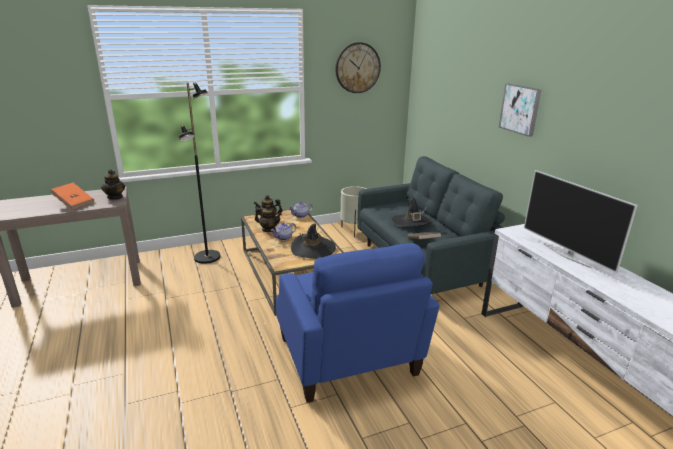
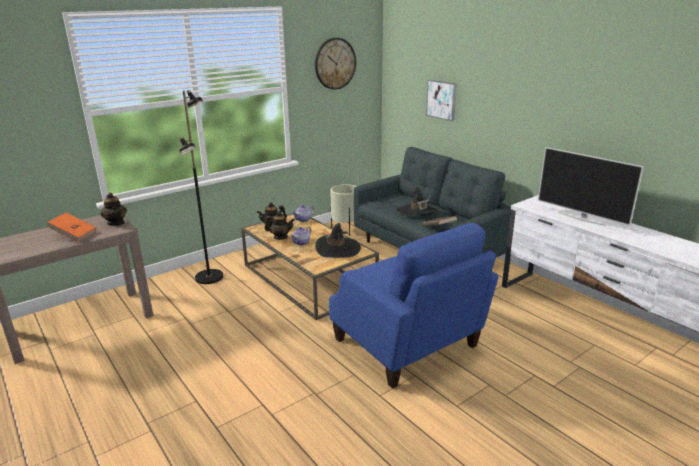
camera: 15 degrees left, 0 degrees up
picture [499,84,541,137] -> picture moved to [426,80,457,121]

